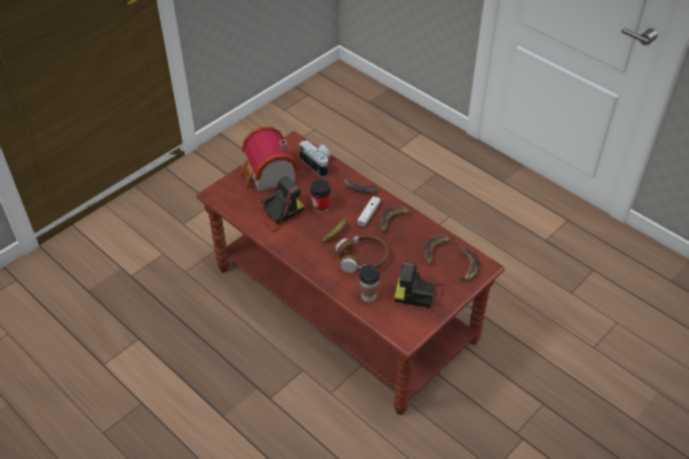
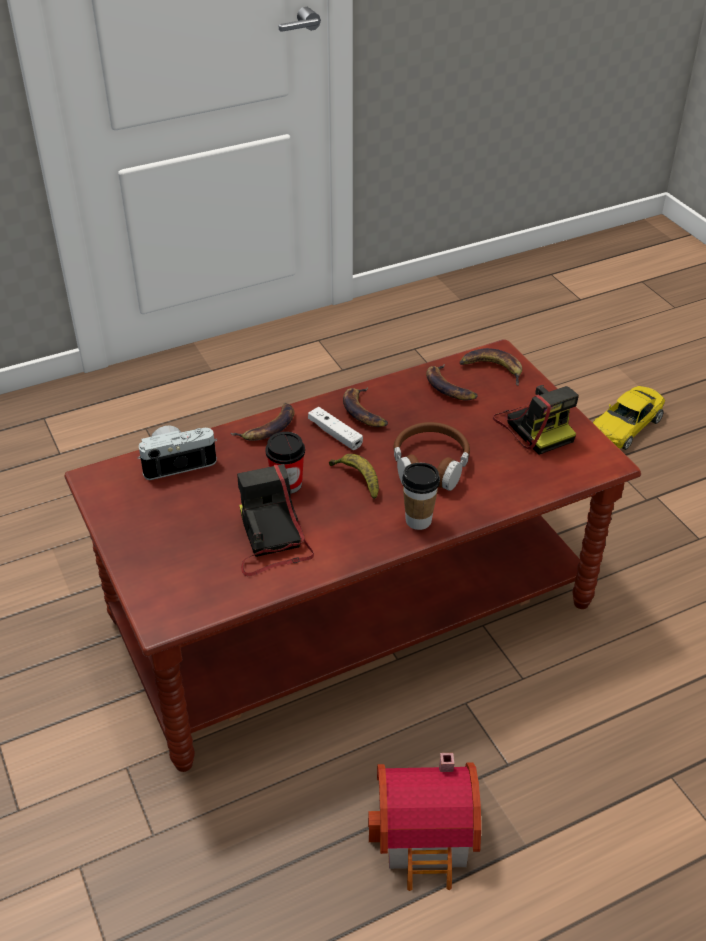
camera: 70 degrees left, 5 degrees down
toy house [239,126,299,192] -> toy house moved to [368,753,481,891]
cup [359,265,380,302] -> cup moved to [402,463,440,530]
camera [395,260,444,317] -> camera turned 60 degrees counterclockwise [493,385,579,455]
none -> yellow toy car [592,386,665,450]

